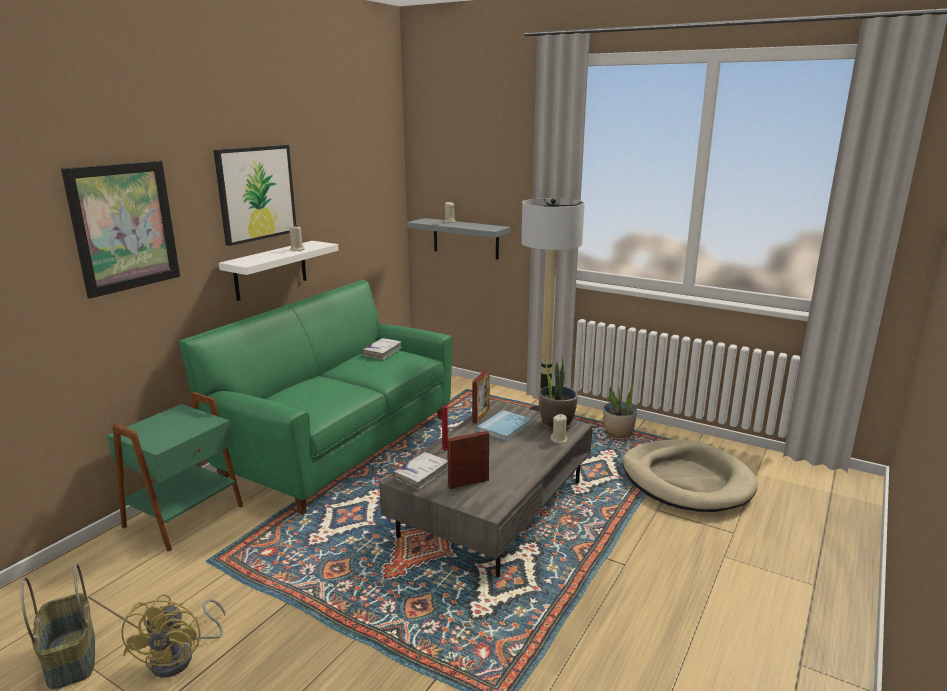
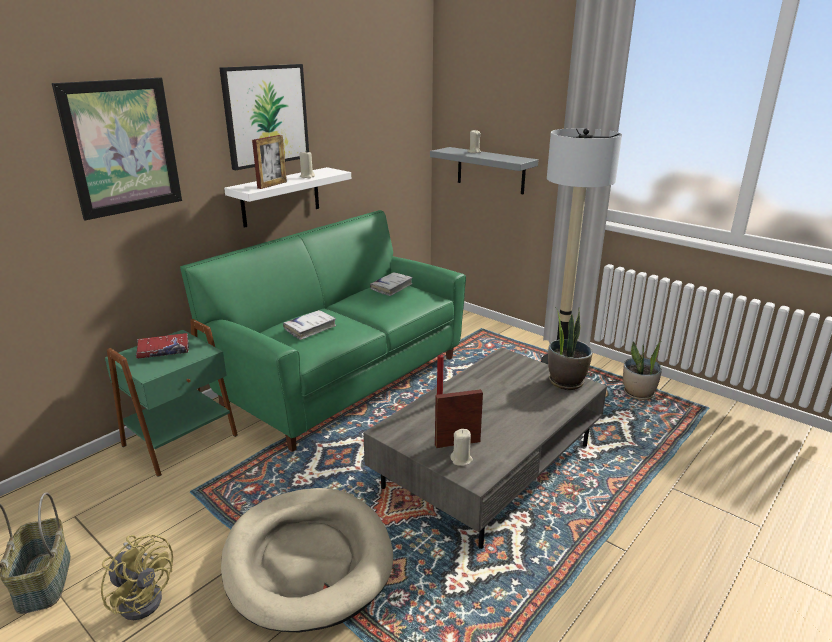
camera: 10 degrees right, 5 degrees up
yellow fan [122,594,225,677] -> yellow fan turned 60 degrees counterclockwise [101,534,173,620]
white book [393,452,448,490] -> white book moved to [283,310,337,340]
picture frame [472,369,490,424] -> picture frame moved to [252,135,287,189]
blue book [477,410,532,442] -> none
beige candle [550,414,568,443] -> beige candle moved to [451,429,473,466]
beige dog bed [622,439,758,512] -> beige dog bed moved to [221,488,393,632]
none -> red book [136,333,189,359]

